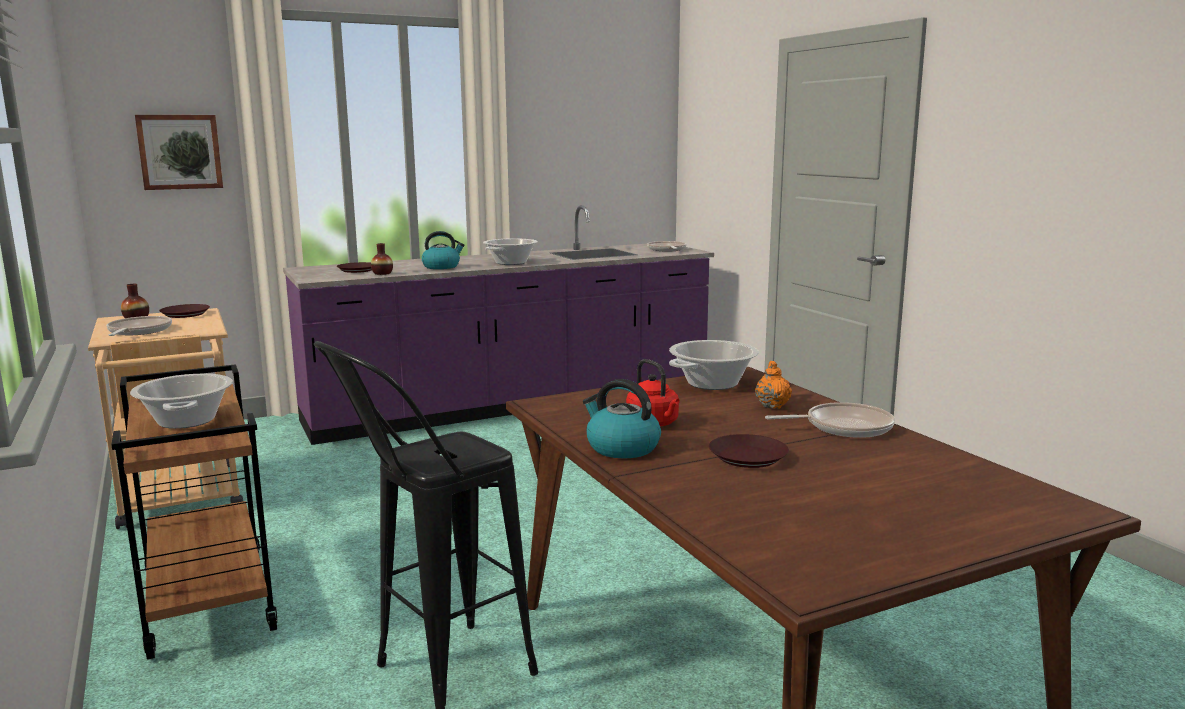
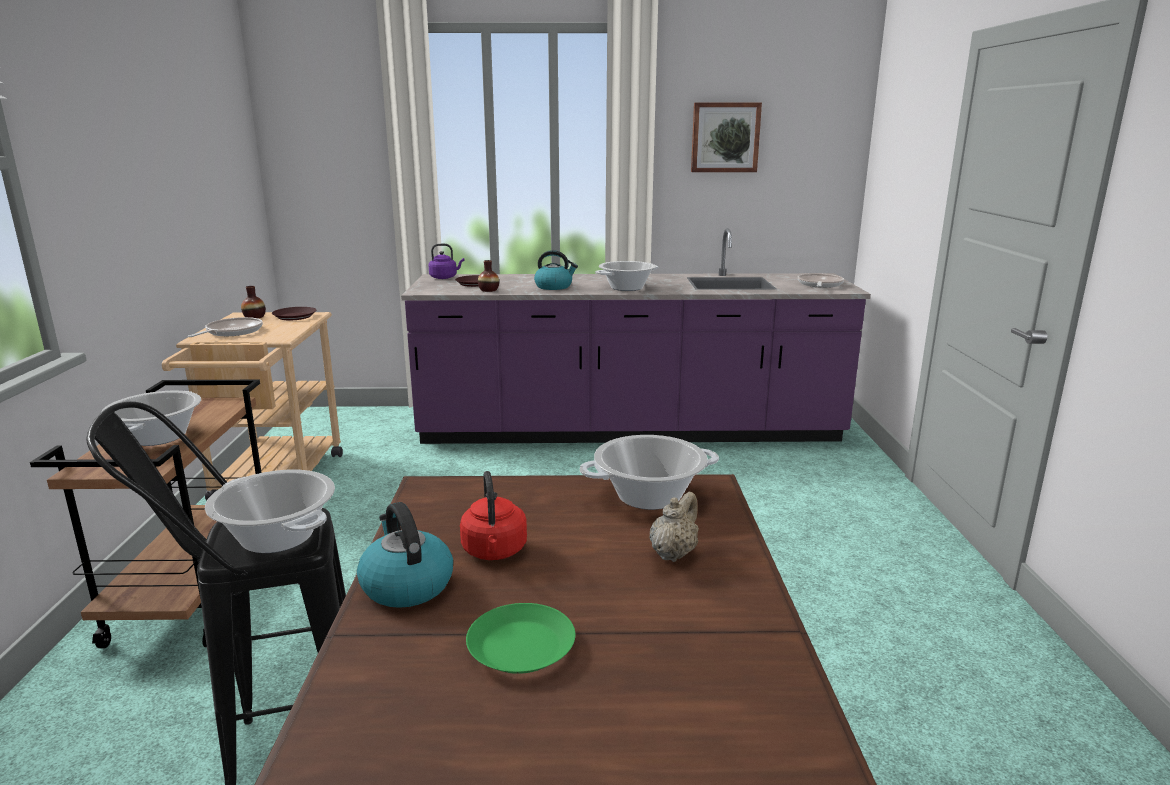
camera: 25 degrees right, 5 degrees up
picture [135,115,223,190] -> picture moved to [691,103,762,172]
brown plate [709,434,789,468] -> green plate [466,603,575,674]
orange teapot [755,361,792,409] -> beige teapot [650,492,699,562]
frying pan [765,402,895,438] -> none
none -> cooking pot [205,470,335,553]
none -> purple kettle [428,244,464,279]

